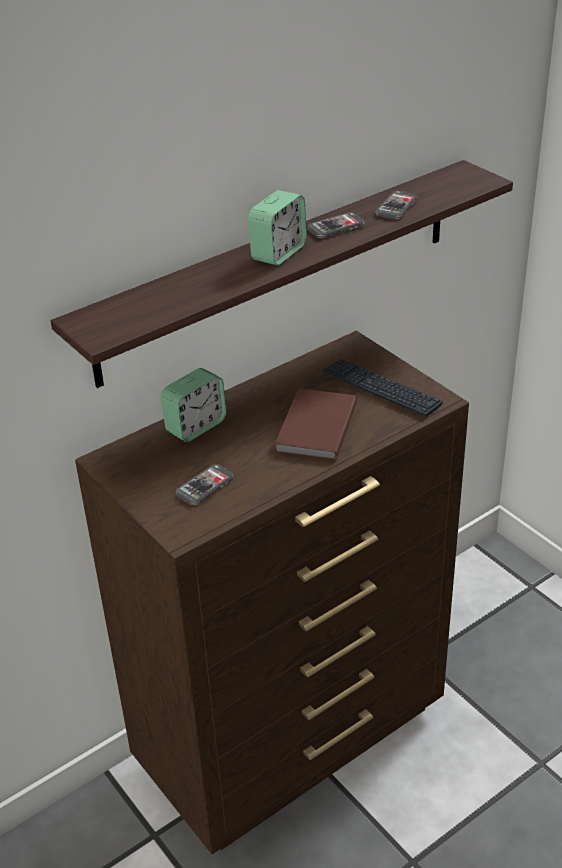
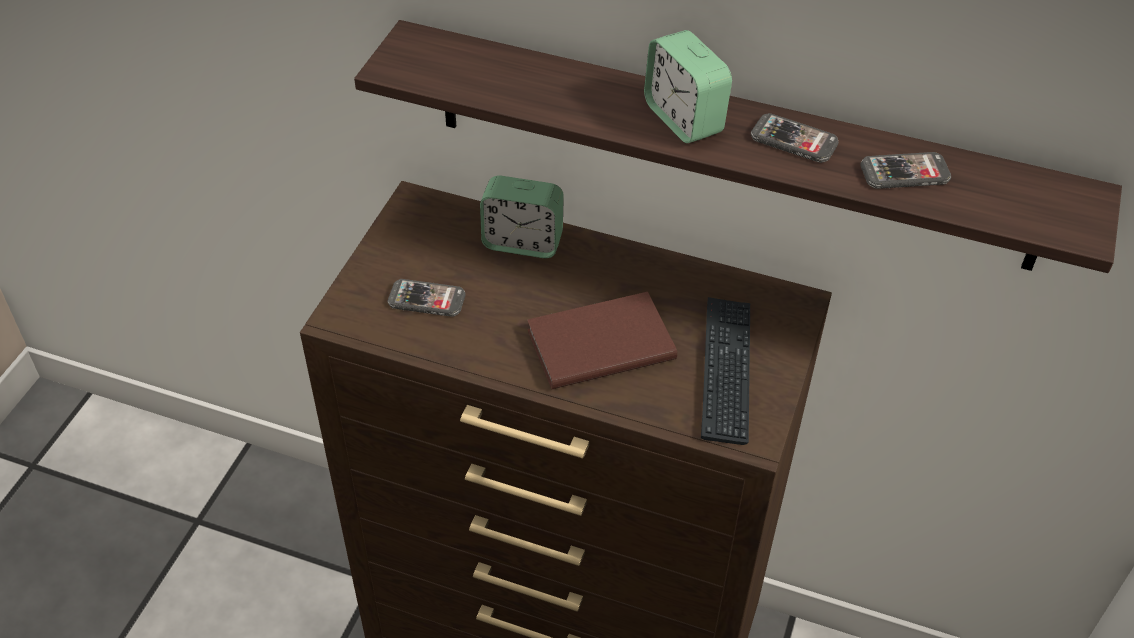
camera: 55 degrees right, 10 degrees up
alarm clock [248,190,307,265] -> alarm clock turned 60 degrees clockwise [644,30,732,143]

